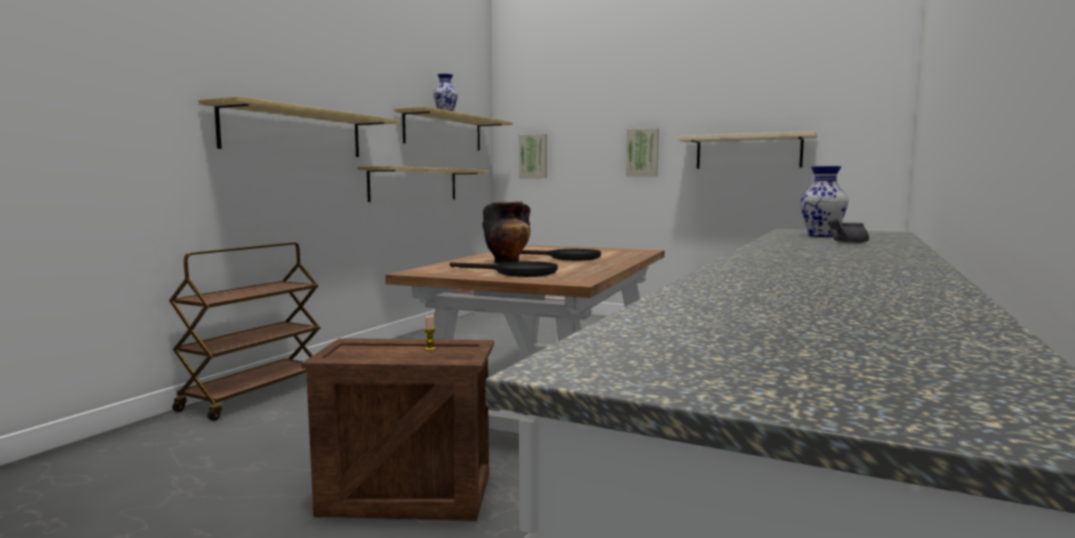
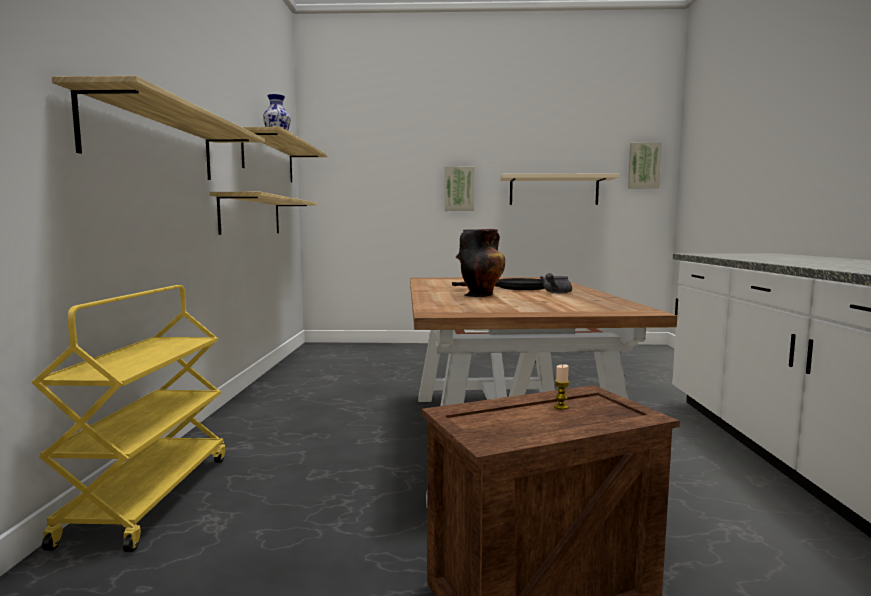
camera: 25 degrees left, 0 degrees up
brown cart [169,242,320,421] -> yellow cart [31,285,225,552]
black frying pan [450,261,558,277] -> none
picture [519,134,547,178] -> picture moved to [628,143,662,188]
vase [800,166,848,237] -> none
grey teapot [827,217,869,243] -> grey teapot moved to [540,273,572,293]

